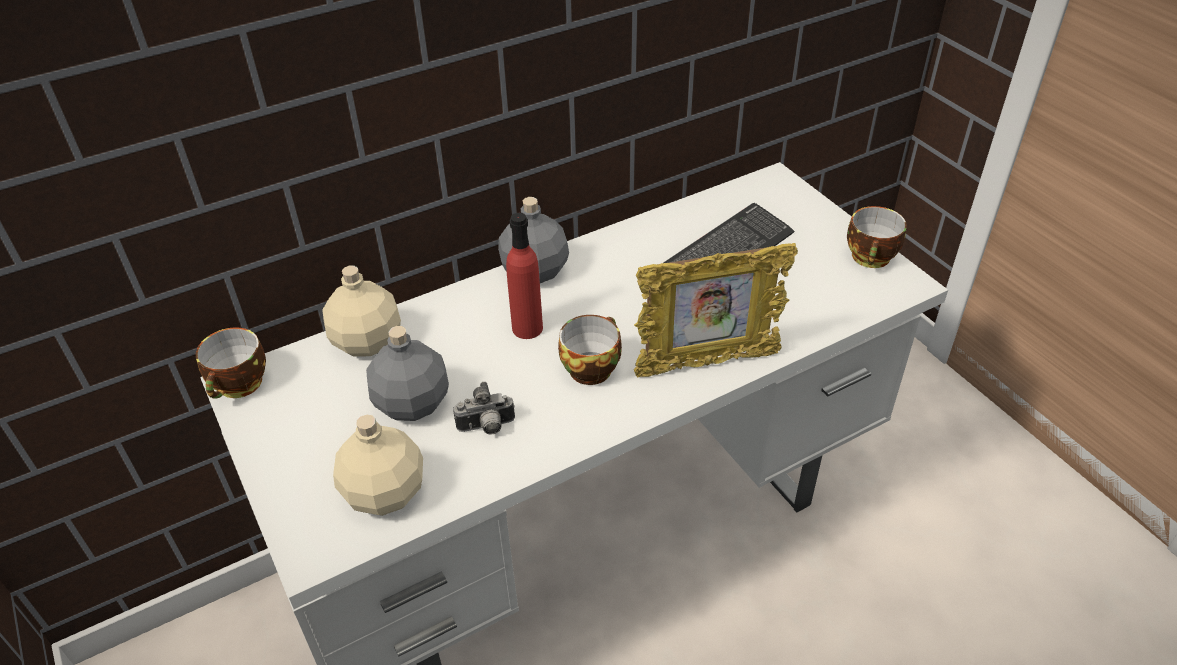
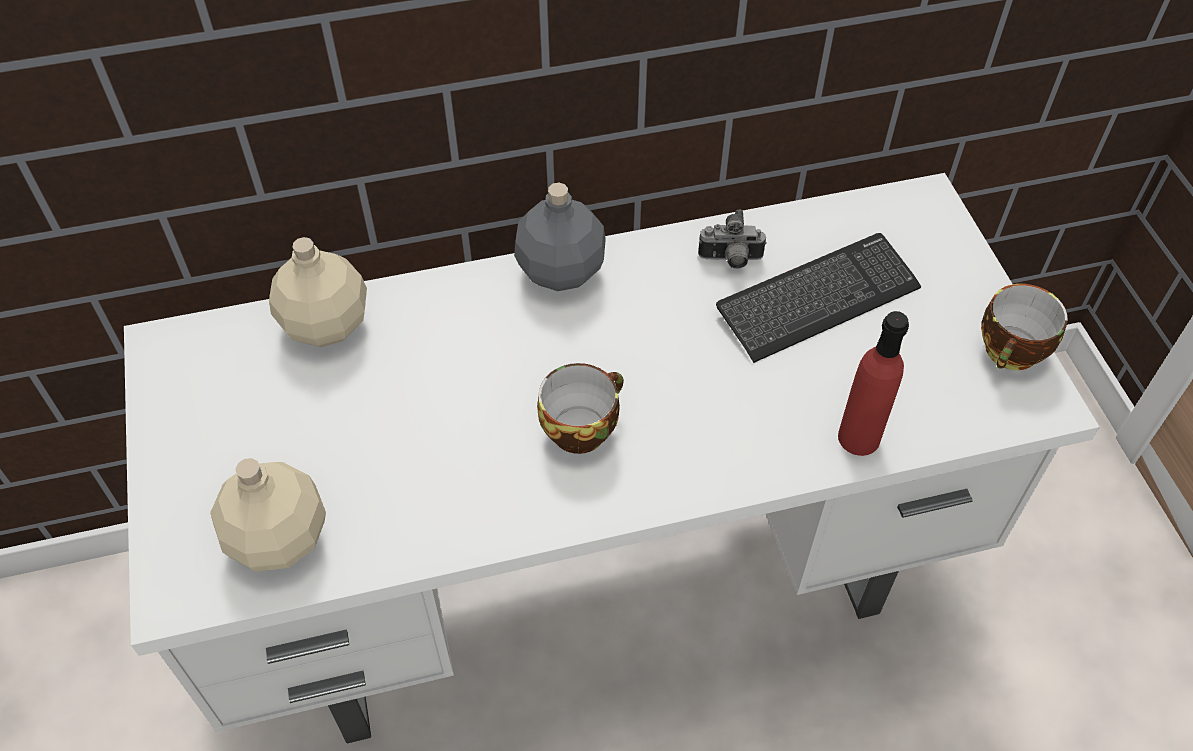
camera: 15 degrees right, 10 degrees up
cup [196,327,266,399] -> none
grey bottle [366,326,449,421] -> none
camera [453,382,515,434] -> camera moved to [698,209,767,269]
red bottle [506,213,543,339] -> red bottle moved to [838,311,909,456]
picture frame [634,243,798,377] -> none

